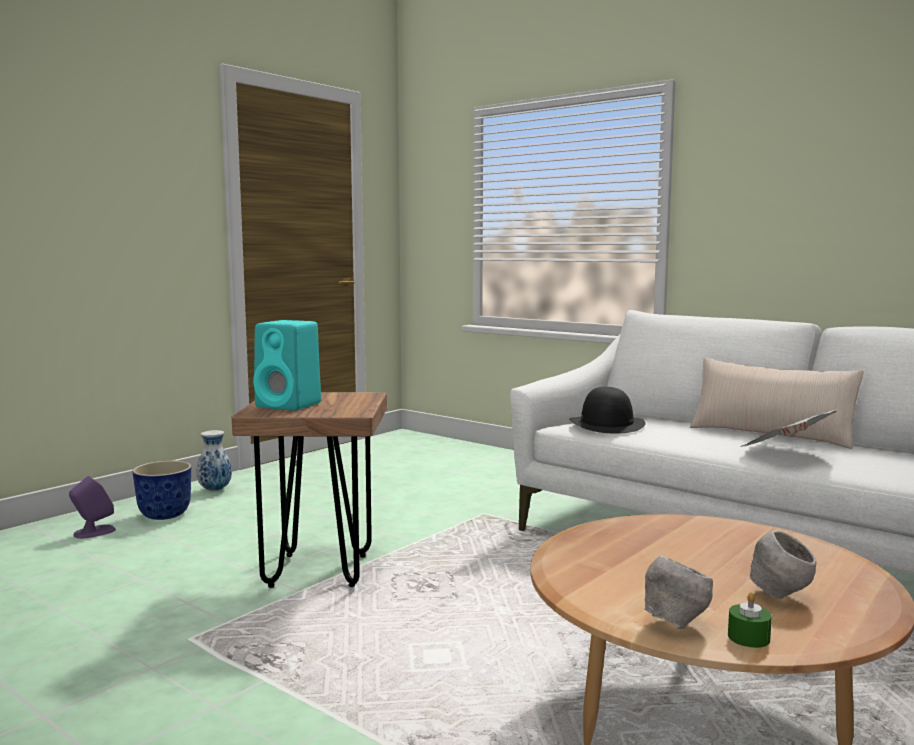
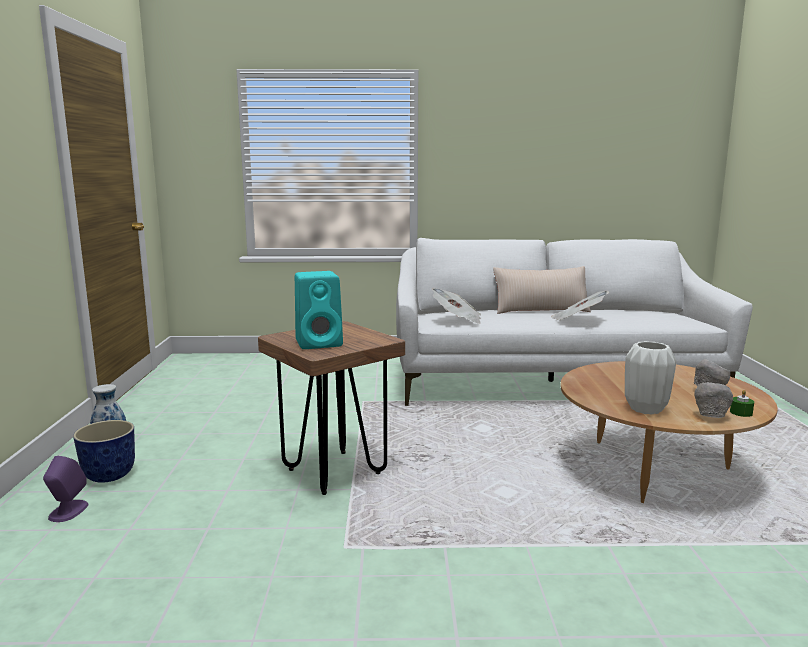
camera: 40 degrees left, 5 degrees up
black hat [570,387,646,433] -> newspaper [432,288,481,324]
none -> white vase [625,341,676,414]

